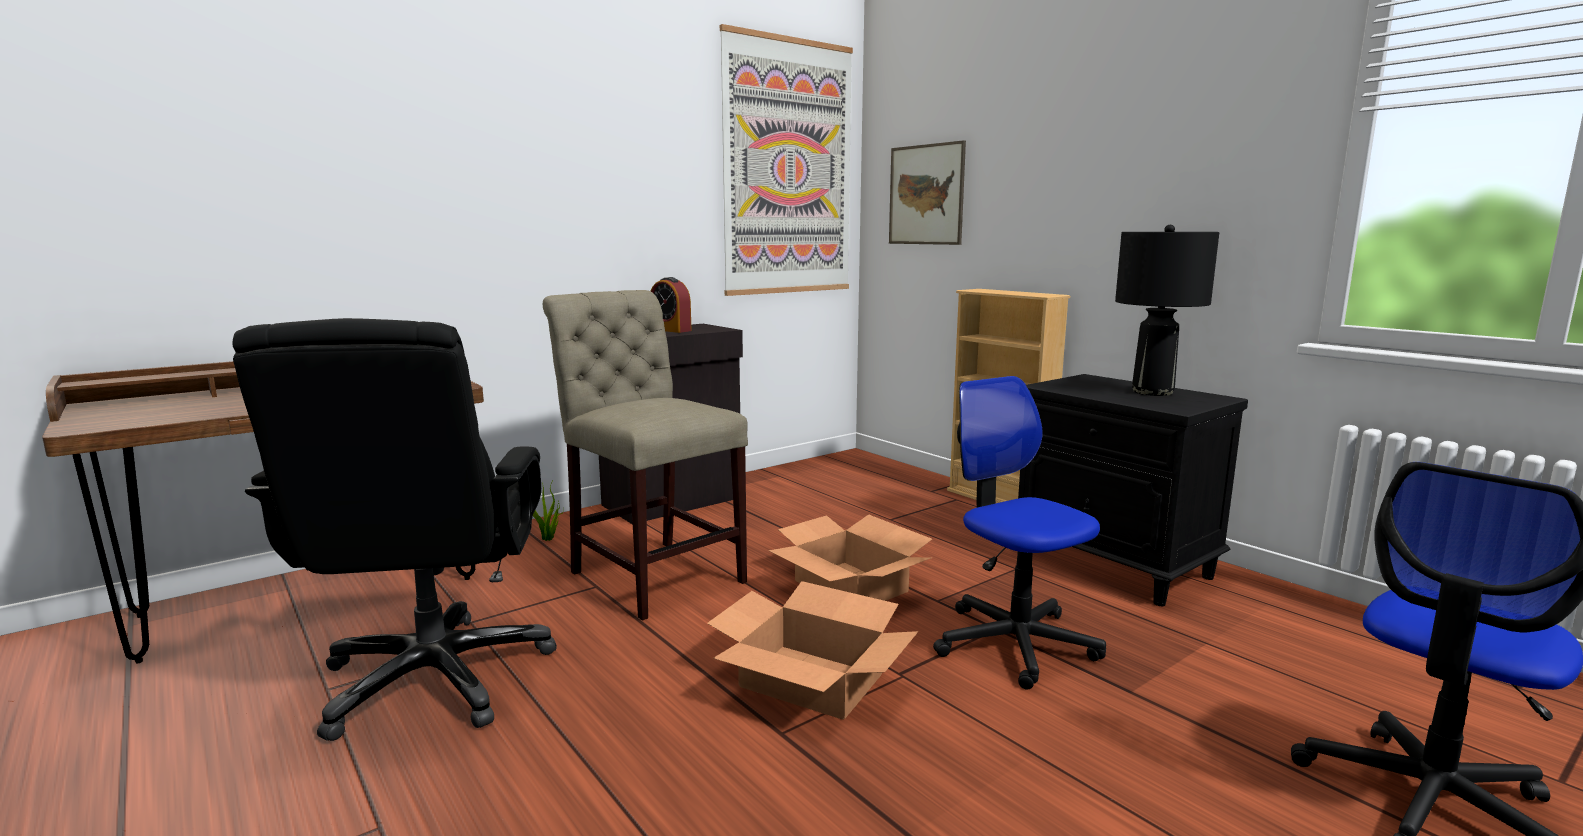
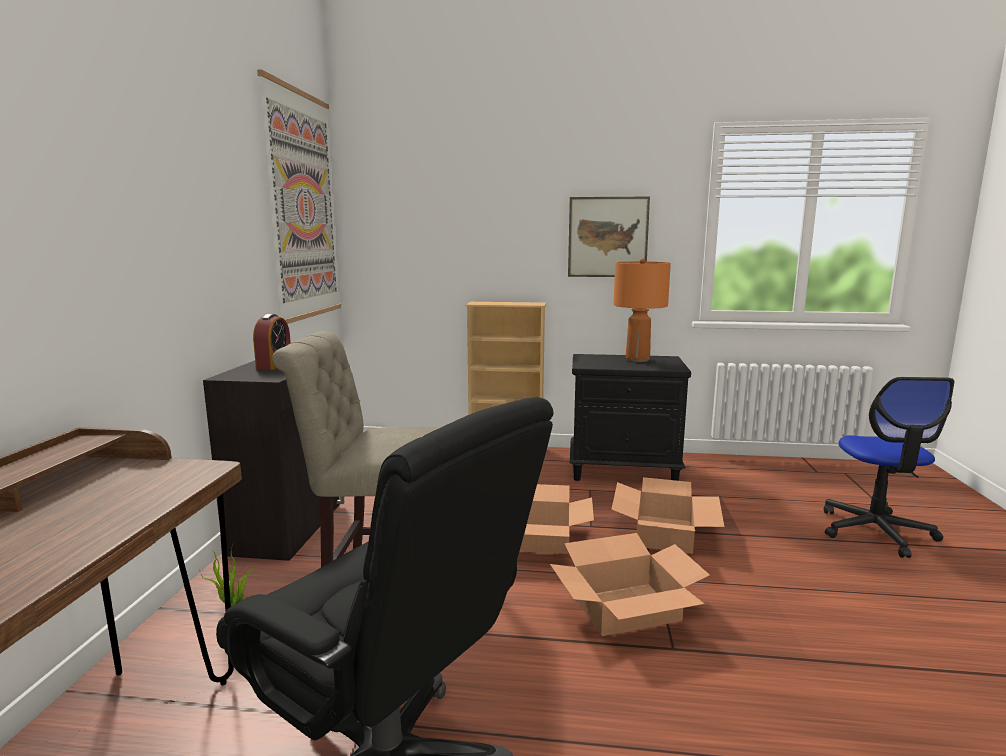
camera: 45 degrees left, 0 degrees up
alarm clock [651,277,692,333] -> alarm clock turned 75 degrees counterclockwise [253,314,291,370]
picture [889,140,966,245] -> picture moved to [568,197,650,277]
office chair [933,376,1106,689] -> cardboard box [611,477,724,554]
black table lamp [1115,225,1219,396] -> orange table lamp [613,258,671,362]

